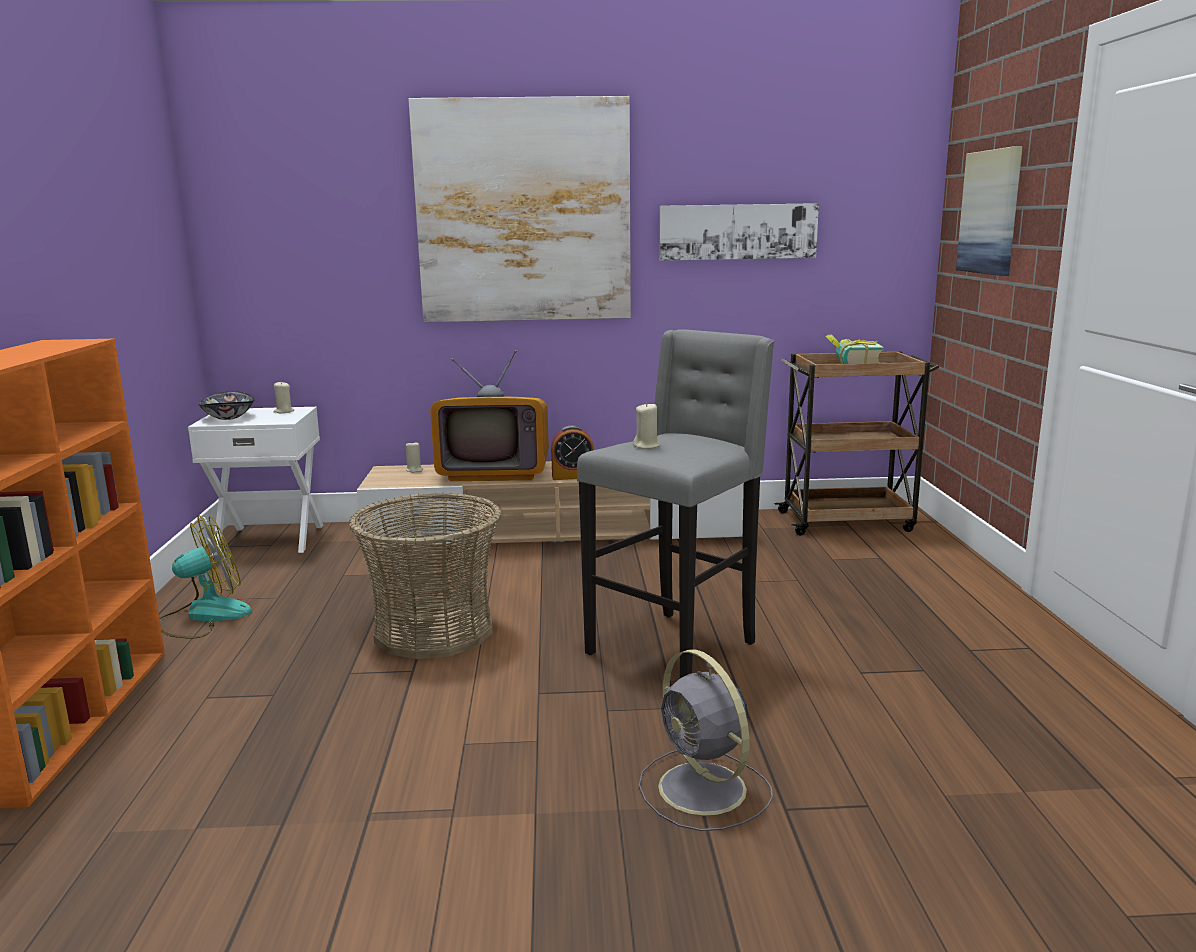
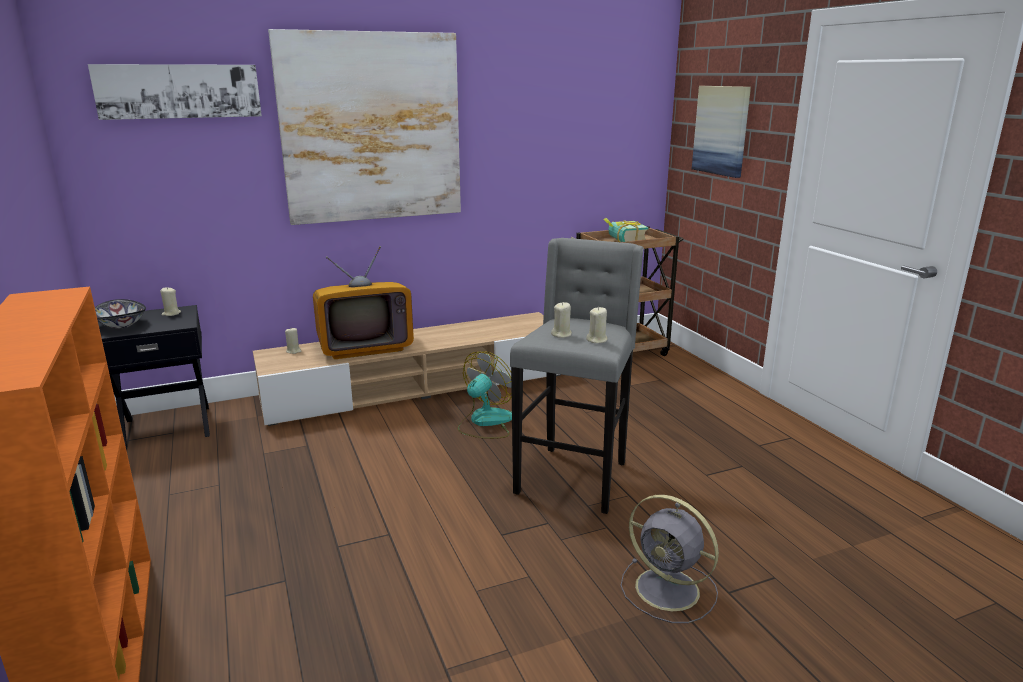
camera: 20 degrees left, 5 degrees up
fan [159,515,252,638] -> fan moved to [458,351,512,439]
white nightstand [188,407,323,555] -> black nightstand [98,305,210,450]
basket [349,493,502,659] -> none
alarm clock [551,425,594,480] -> none
picture [660,203,819,261] -> picture moved to [88,64,262,120]
none -> beige candle [586,307,608,343]

